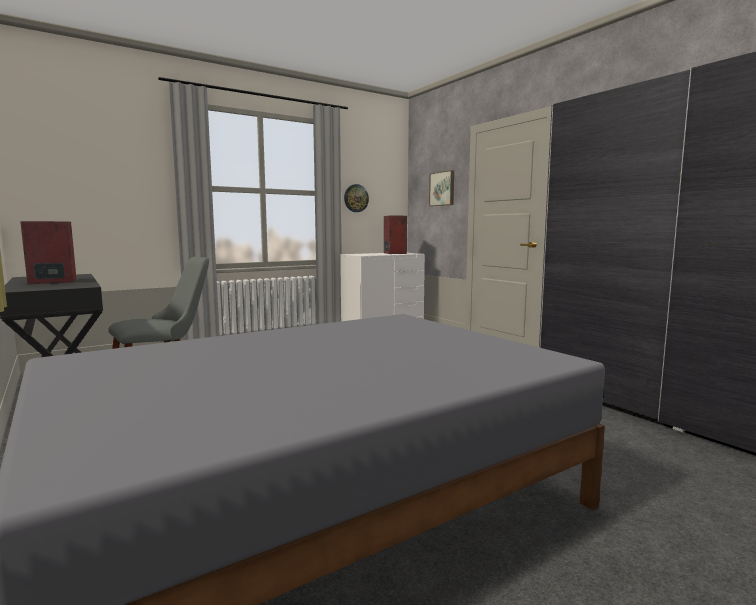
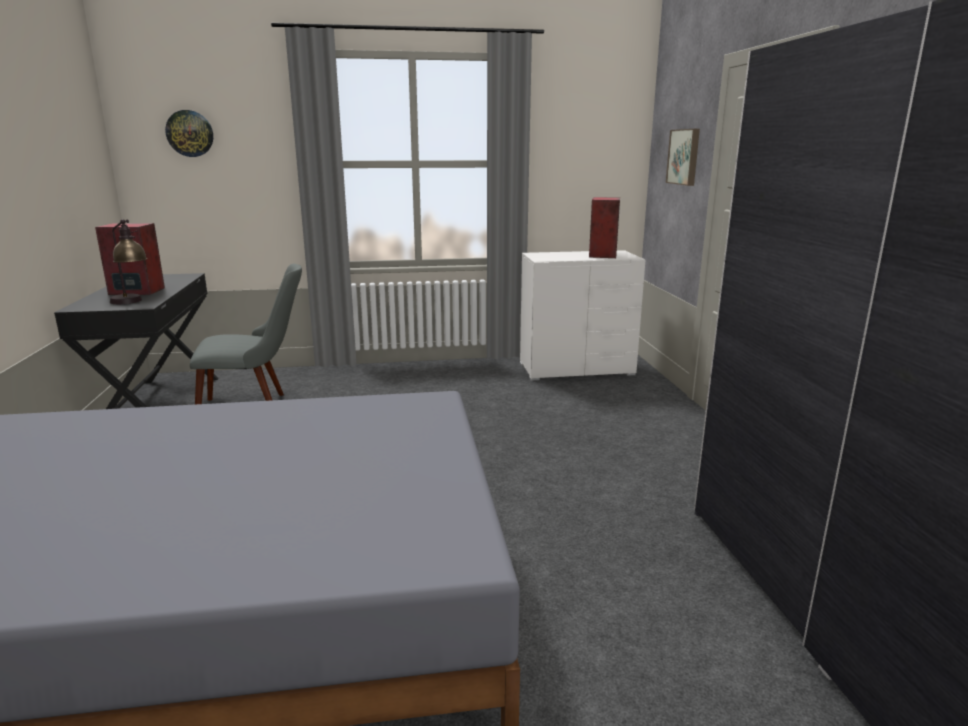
camera: 25 degrees right, 10 degrees up
wall clock [344,184,369,212] -> wall clock moved to [165,110,213,157]
none -> table lamp [110,219,147,304]

